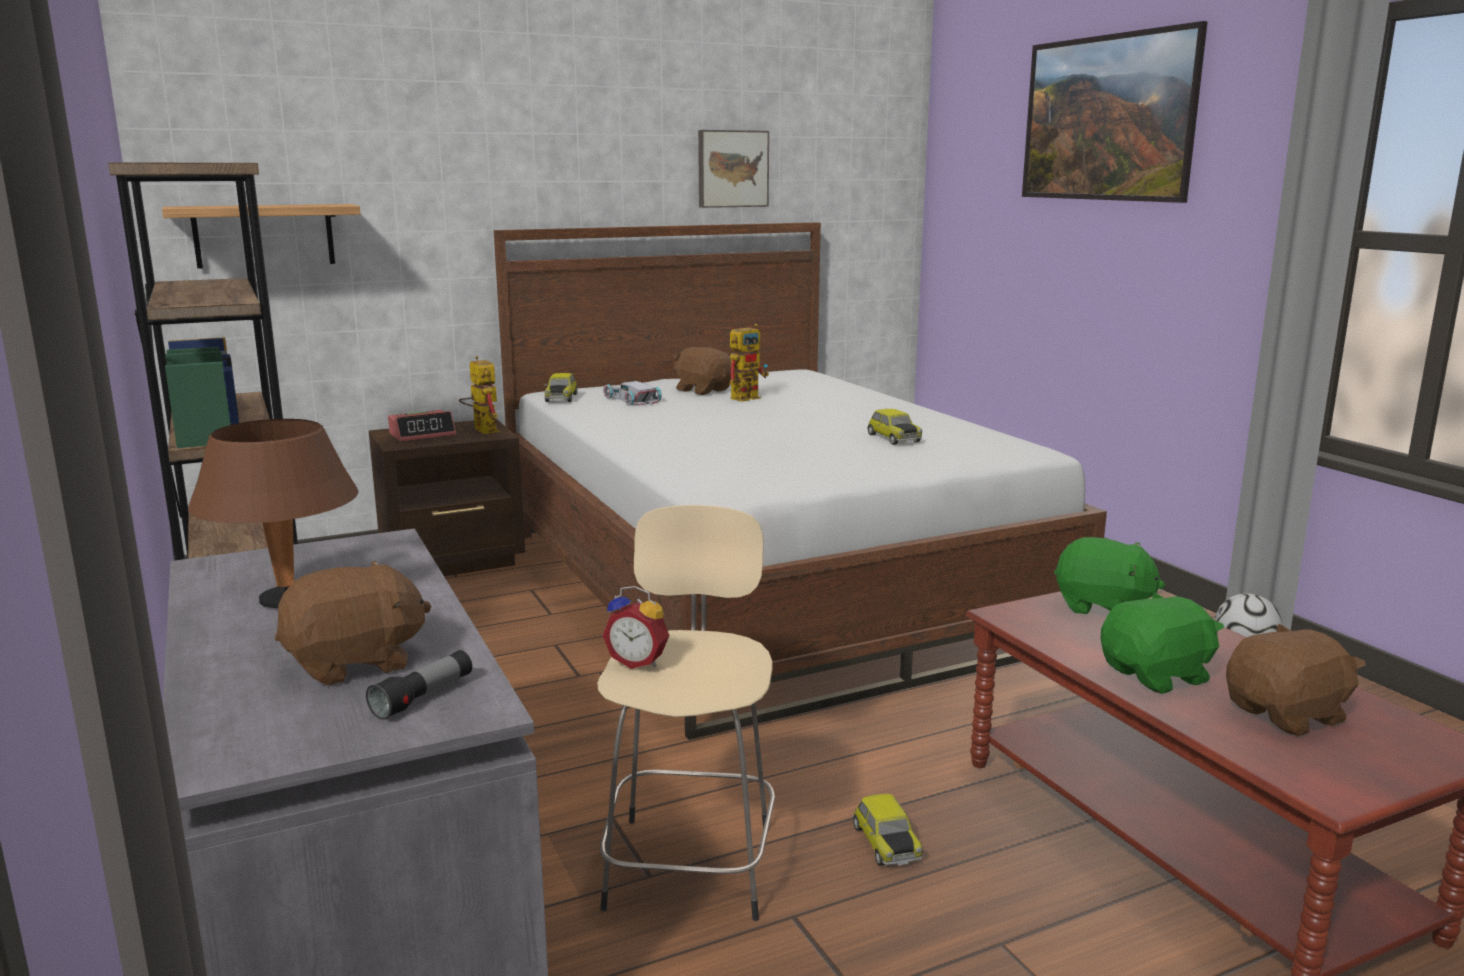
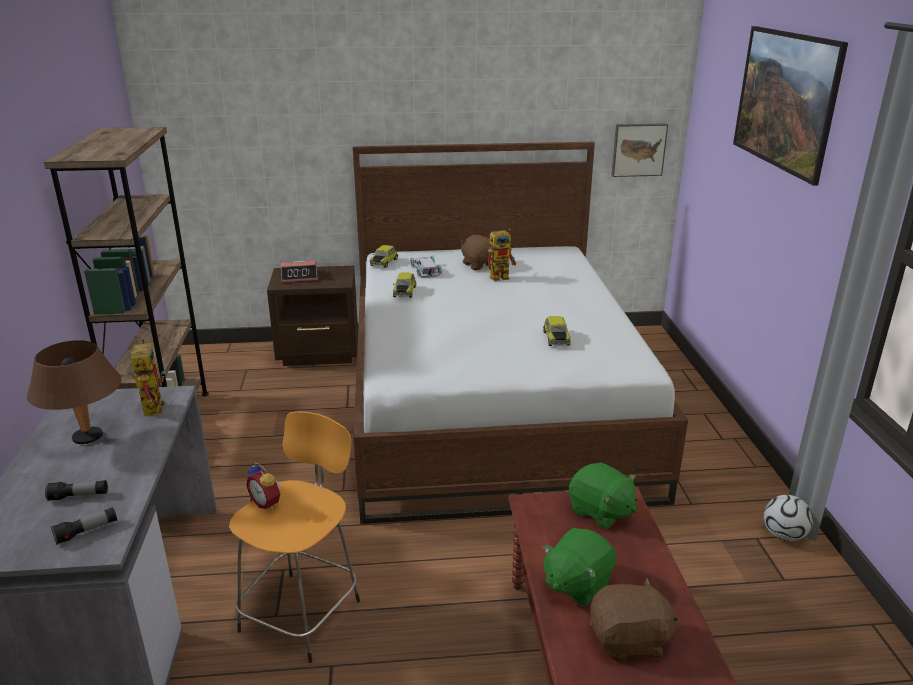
camera: 20 degrees right, 10 degrees up
shelf [162,204,360,269] -> none
brown plush toy [275,560,431,686] -> flashlight [45,480,108,501]
toy robot [459,356,500,434] -> toy robot moved to [131,339,165,416]
beige stool [597,505,775,921] -> orange stool [229,411,360,663]
picture [698,130,769,208] -> picture moved to [611,123,668,177]
toy car [852,794,923,866] -> toy car moved to [393,273,416,298]
green plush toy [1101,592,1224,694] -> green plush toy turned 135 degrees clockwise [542,528,616,606]

